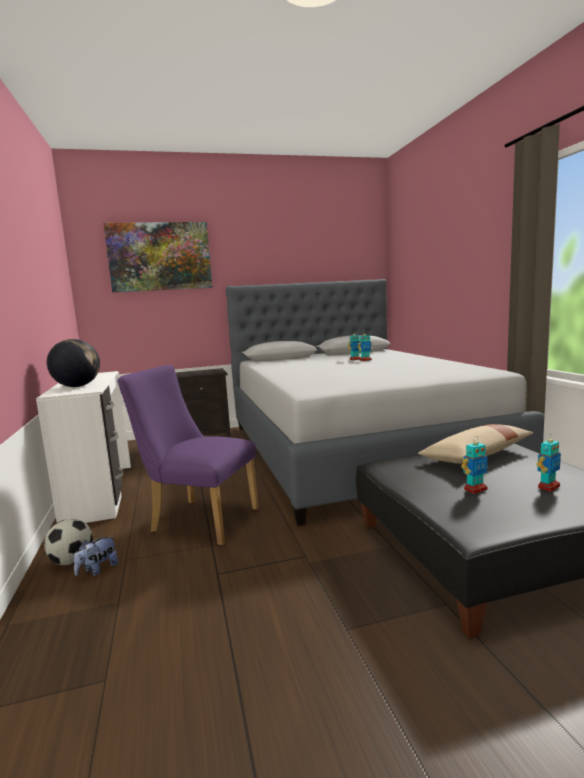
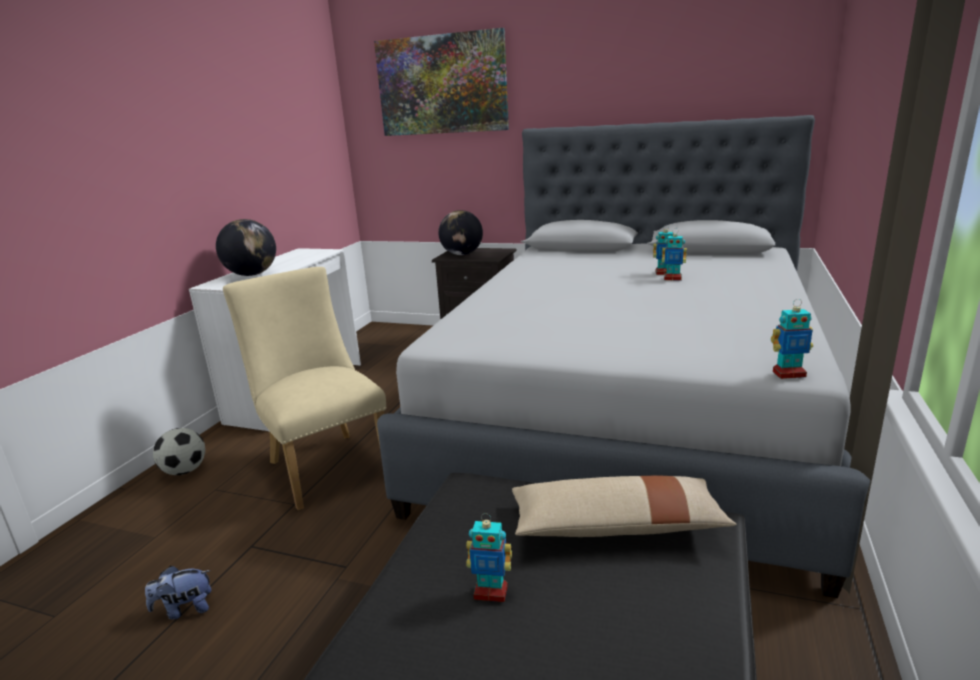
camera: 35 degrees right, 10 degrees up
plush toy [74,536,118,576] -> plush toy moved to [145,566,212,620]
purple chair [117,365,259,546] -> beige chair [223,267,387,510]
toy robot [537,433,561,492] -> toy robot moved to [771,299,813,379]
none -> globe [438,210,483,255]

